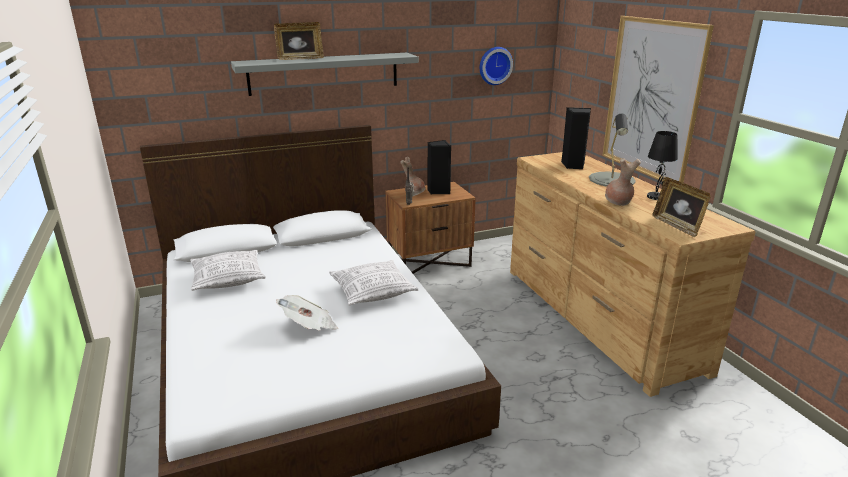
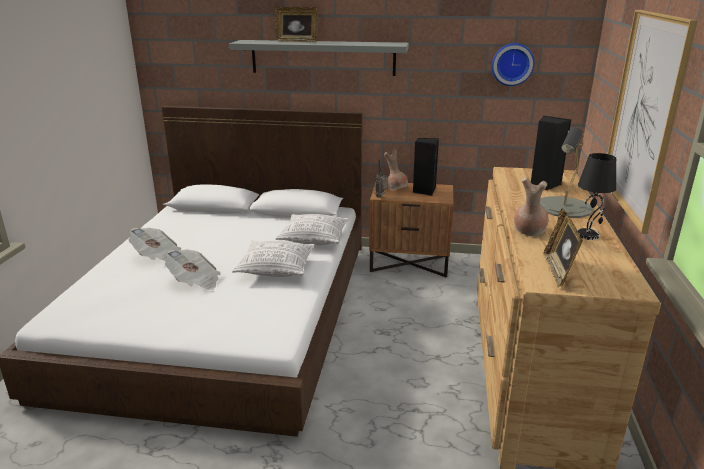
camera: 30 degrees right, 0 degrees up
pillow [190,250,266,291] -> pillow moved to [276,214,349,245]
none -> newspaper [129,228,181,261]

